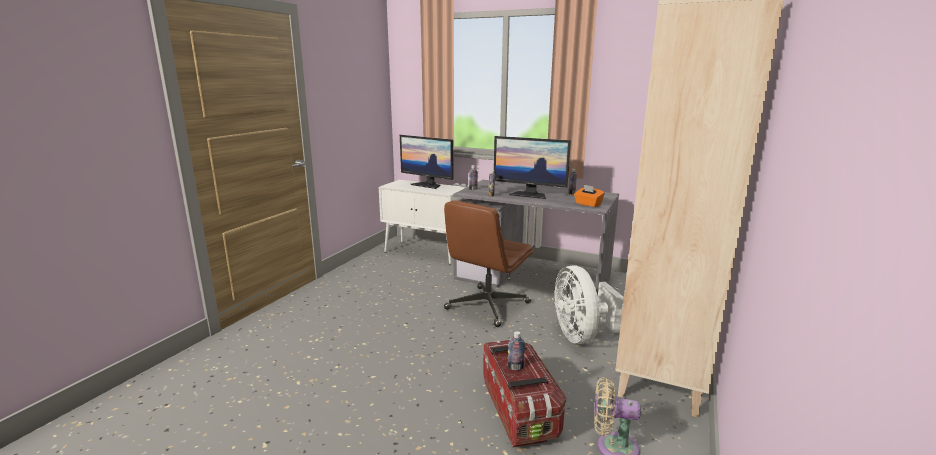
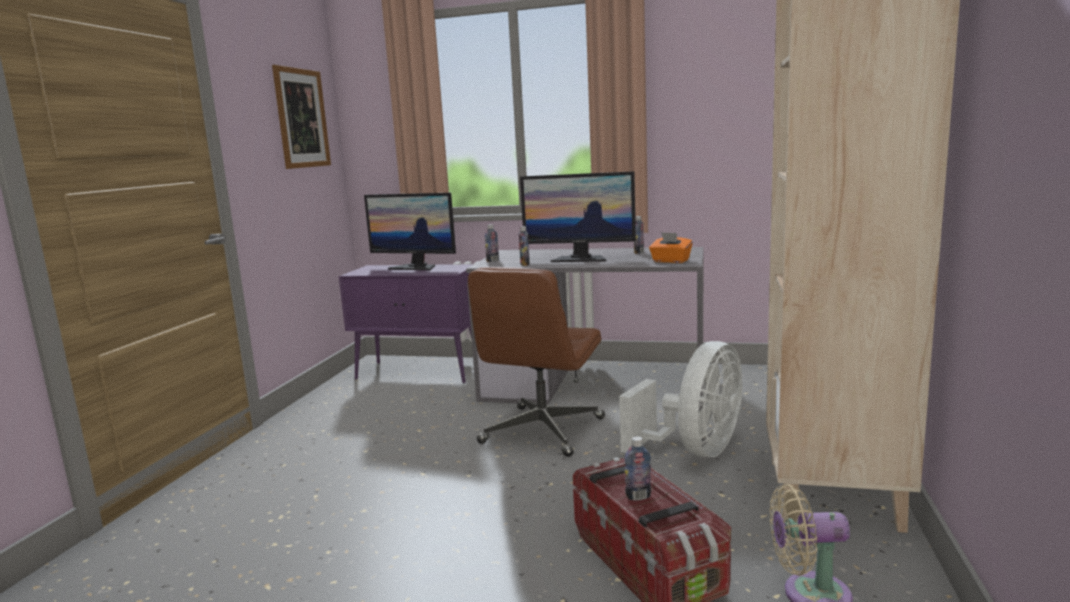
camera: 10 degrees left, 5 degrees down
white cabinet [379,180,467,265] -> purple cabinet [339,264,473,384]
white fan [554,265,624,344] -> white fan turned 120 degrees counterclockwise [619,341,742,458]
none -> picture [272,65,331,169]

